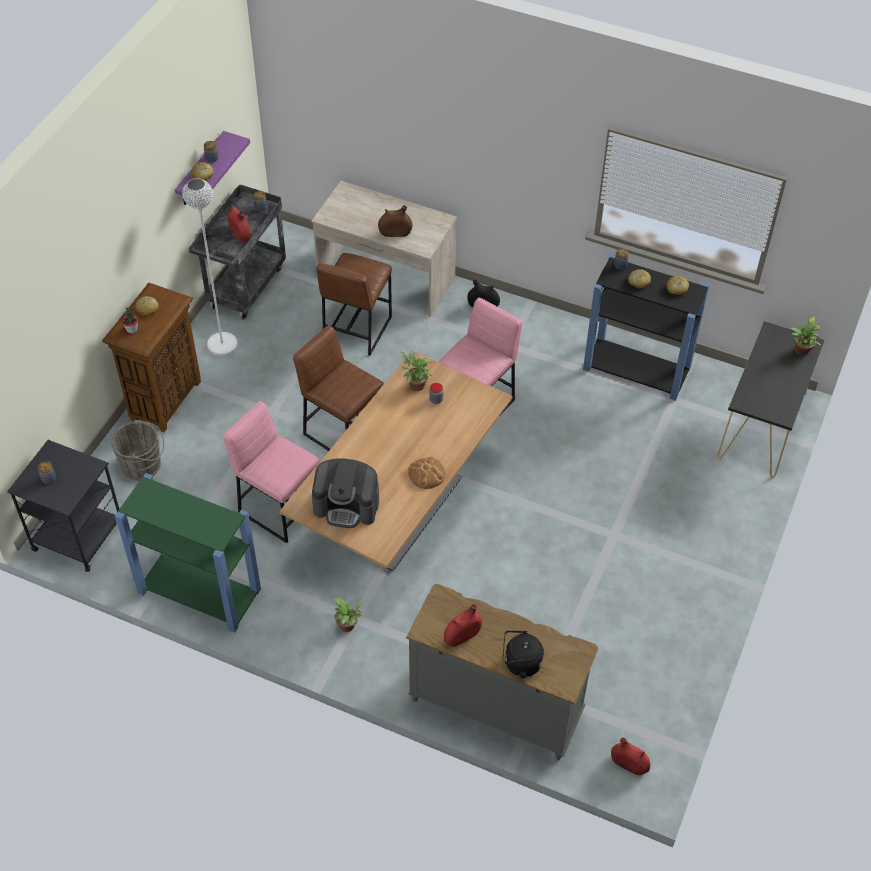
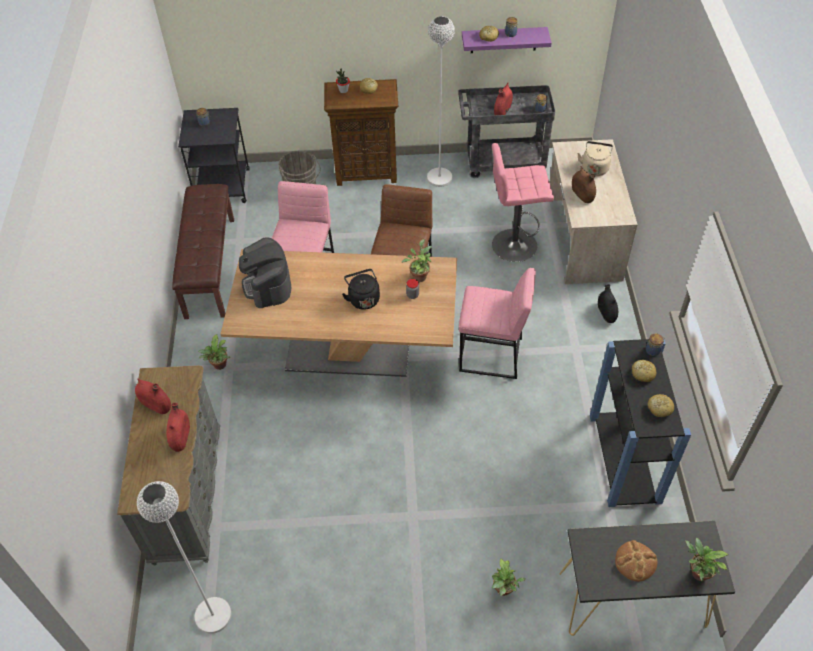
camera: 65 degrees right, 0 degrees up
green bookcase [115,473,261,633] -> brown bench [172,184,234,319]
brown chair [316,253,392,356] -> pink stool [492,143,554,262]
bread [408,456,445,489] -> bread moved to [615,540,657,582]
black kettle [502,630,544,678] -> black kettle moved to [342,269,380,310]
red vase [611,738,650,775] -> red vase moved to [166,403,190,452]
none -> white floor lamp [137,481,231,634]
none -> potted plant [492,558,526,596]
none -> beige kettle [577,141,613,176]

